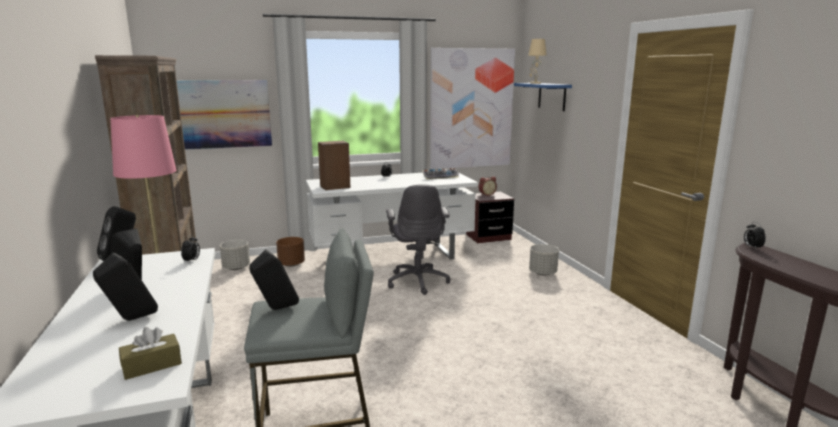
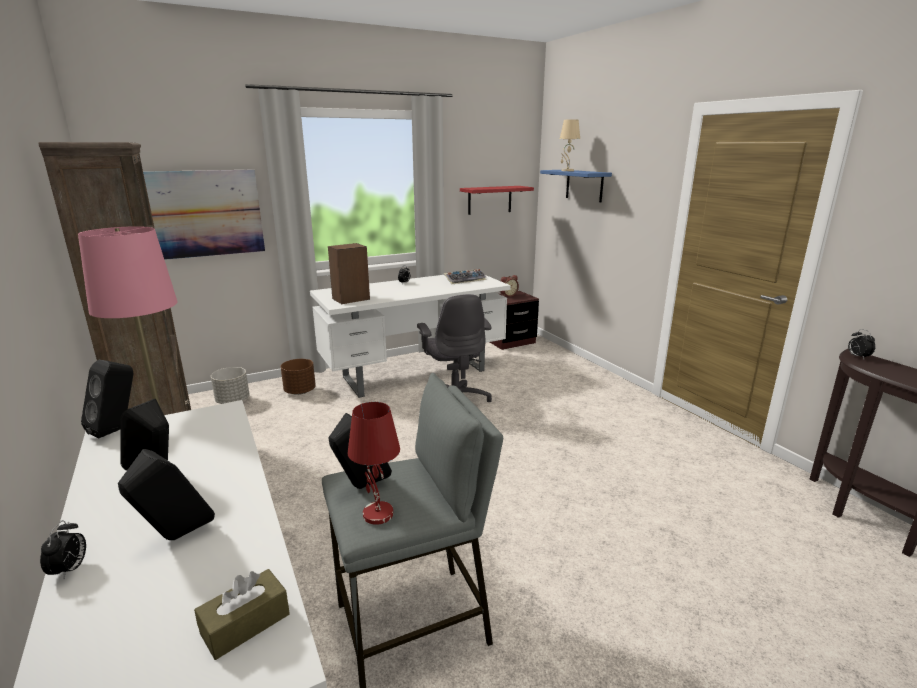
camera: 10 degrees left, 5 degrees up
alarm clock [181,235,200,261] -> alarm clock moved to [40,520,86,579]
picture [430,48,515,169] -> red shelf [460,186,534,215]
grey planter [529,244,559,275] -> none
none -> red table lamp [348,402,400,525]

